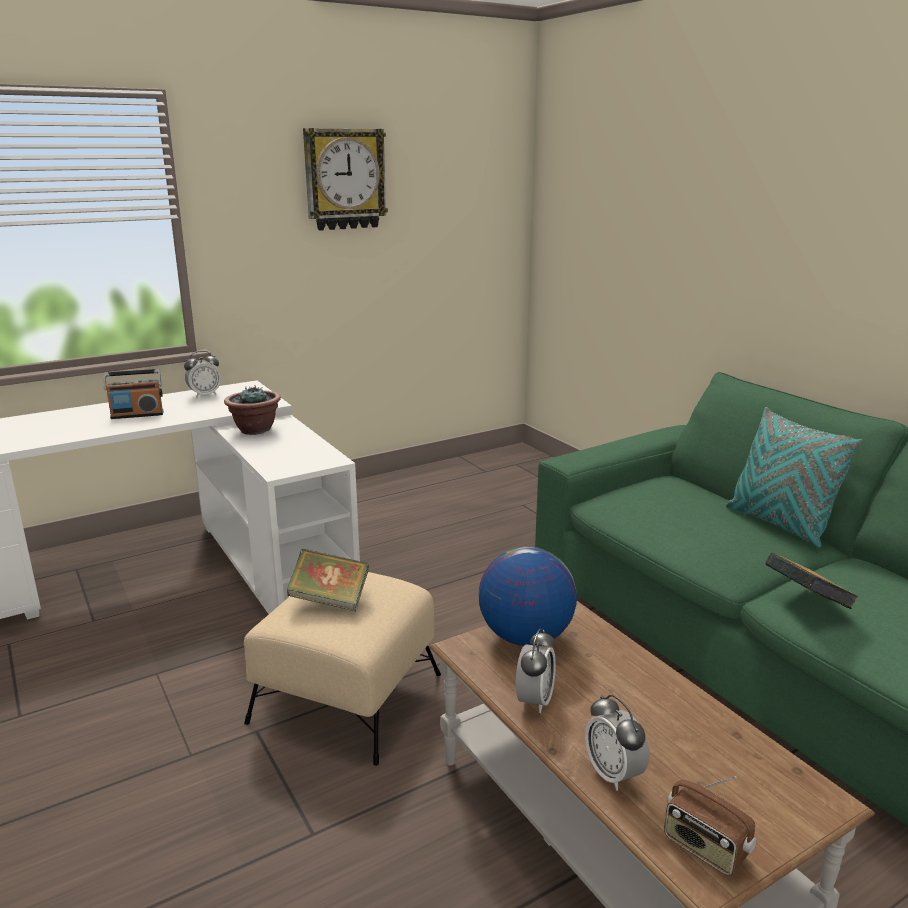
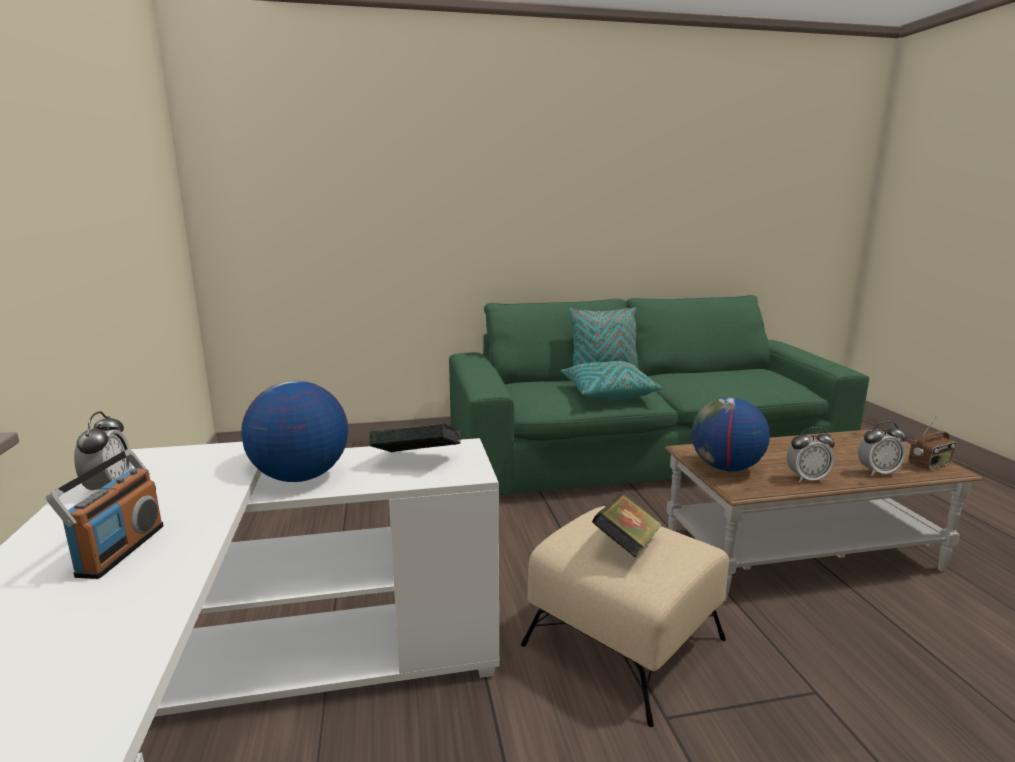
camera: 70 degrees left, 5 degrees down
potted plant [224,385,281,435] -> globe [241,381,348,482]
wall clock [303,128,388,231] -> none
alarm clock [516,629,556,713] -> alarm clock turned 135 degrees clockwise [787,427,835,482]
book [765,552,859,609] -> book moved to [369,424,461,452]
none -> turquoise pillow [560,361,662,401]

